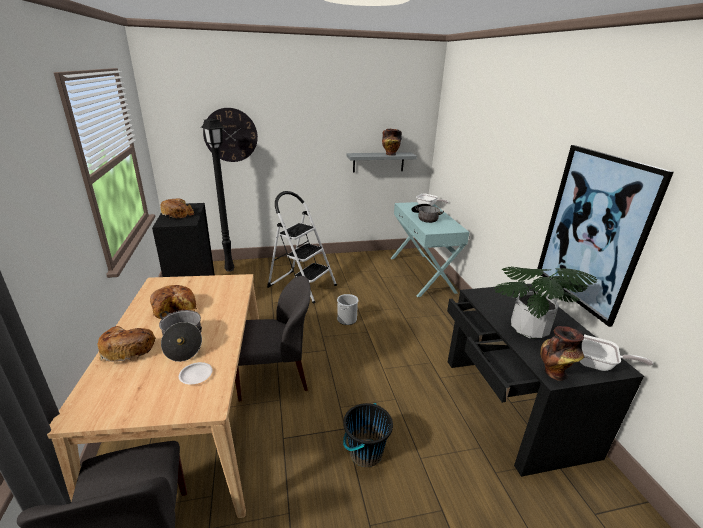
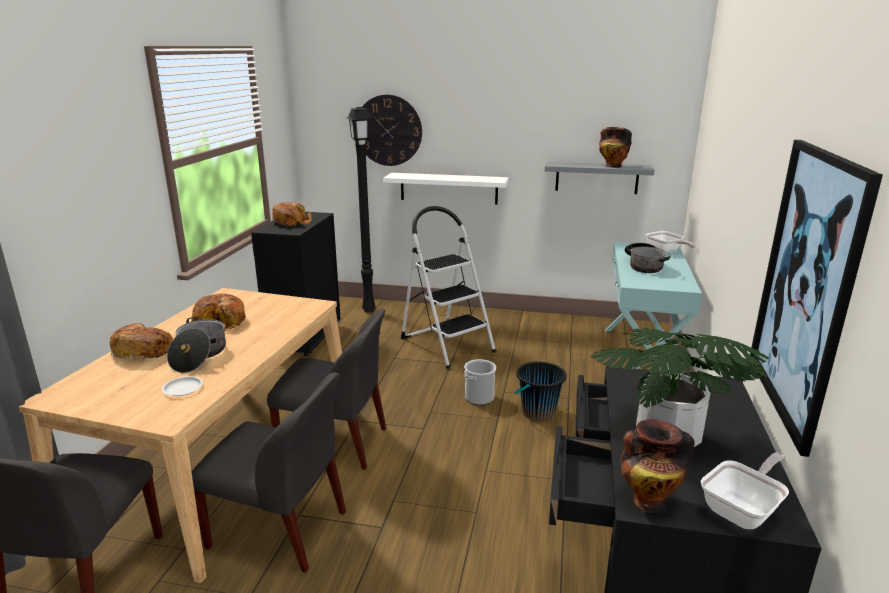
camera: 25 degrees right, 5 degrees down
black bucket [343,403,393,467] -> black bucket moved to [514,362,567,421]
frying pan [580,334,653,371] -> frying pan turned 90 degrees counterclockwise [701,452,789,529]
none -> grey chair [192,373,346,573]
none -> white shelf [383,173,509,205]

